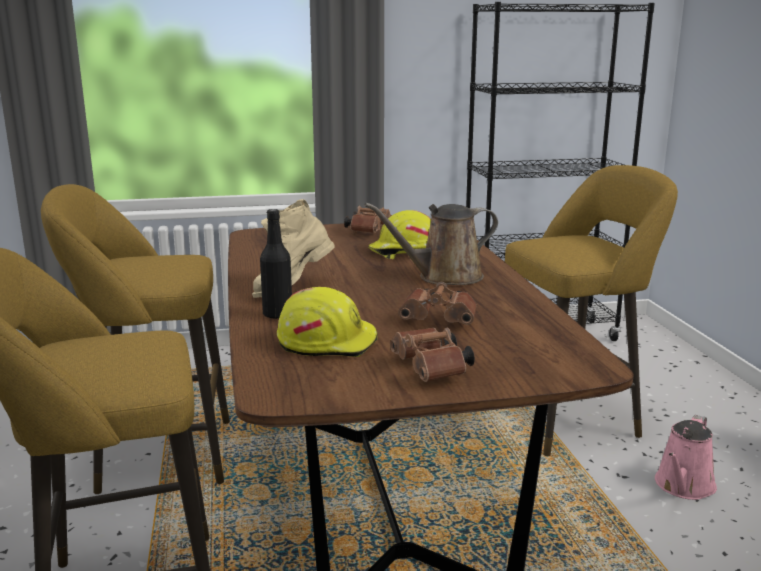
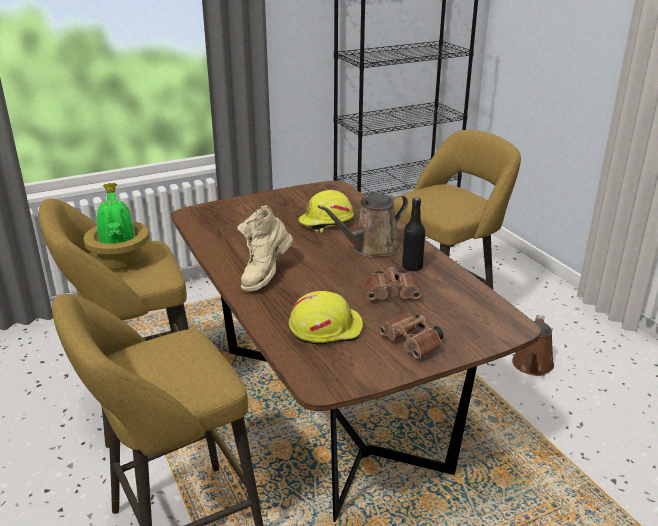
camera: 15 degrees left, 10 degrees up
black bottle [260,209,292,319] -> black bottle moved to [402,197,425,271]
brown binoculars [344,206,392,233] -> none
pink watering can [655,415,717,500] -> brown watering can [512,315,554,376]
none -> potted plant [83,183,150,270]

